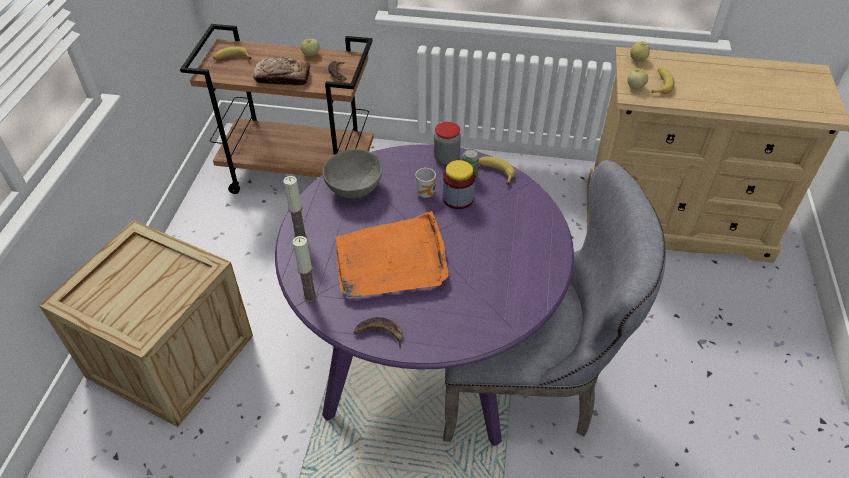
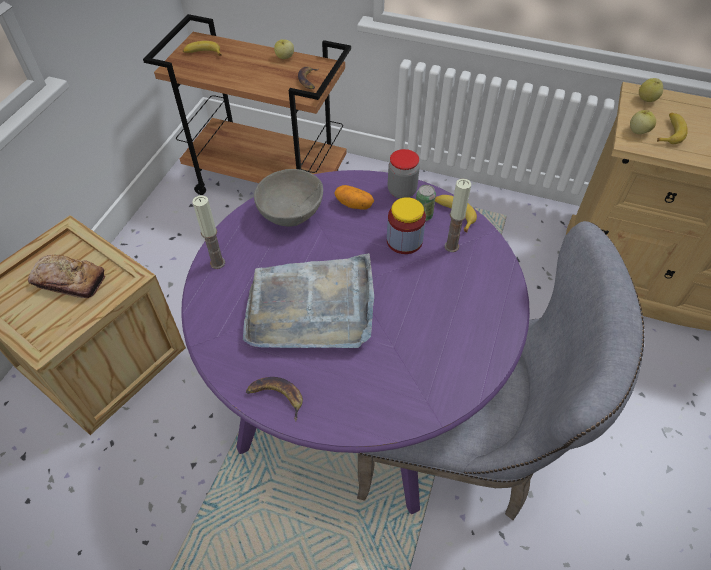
camera: 10 degrees right, 5 degrees up
bread [253,57,310,86] -> bread moved to [28,254,106,298]
candle [292,236,317,303] -> candle moved to [444,179,471,252]
orange tray [336,211,449,297] -> grey tray [243,253,374,348]
mug [415,168,436,198] -> none
none -> potato [334,185,374,210]

